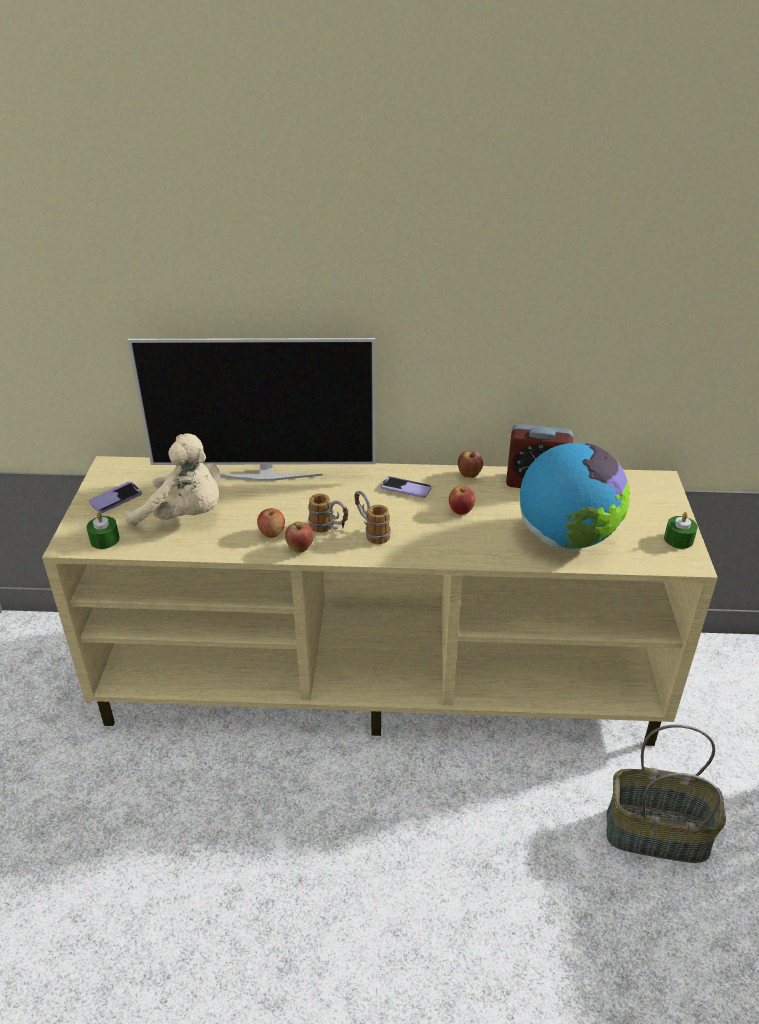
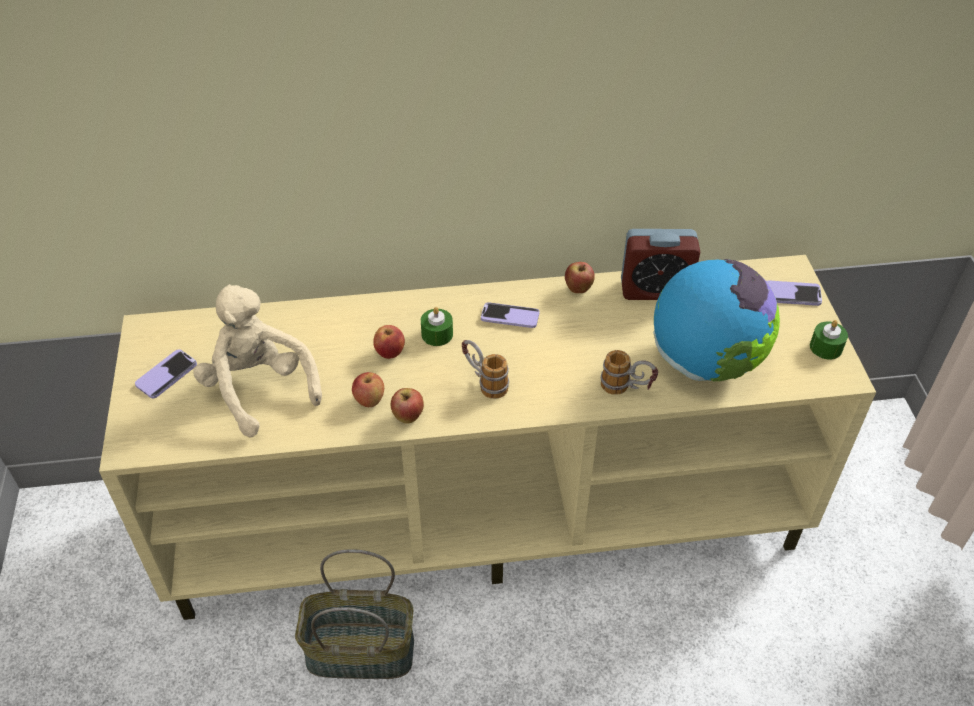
camera: 10 degrees left, 10 degrees up
green candle [87,512,120,549] -> green candle moved to [421,307,453,346]
beige plush toy [124,434,220,527] -> beige plush toy turned 135 degrees counterclockwise [193,284,322,437]
television [128,338,376,481] -> none
mug [308,493,348,533] -> mug moved to [601,350,658,395]
apple [449,486,475,515] -> apple moved to [373,325,405,359]
basket [606,724,726,863] -> basket moved to [295,549,414,679]
none -> phone [766,280,822,306]

